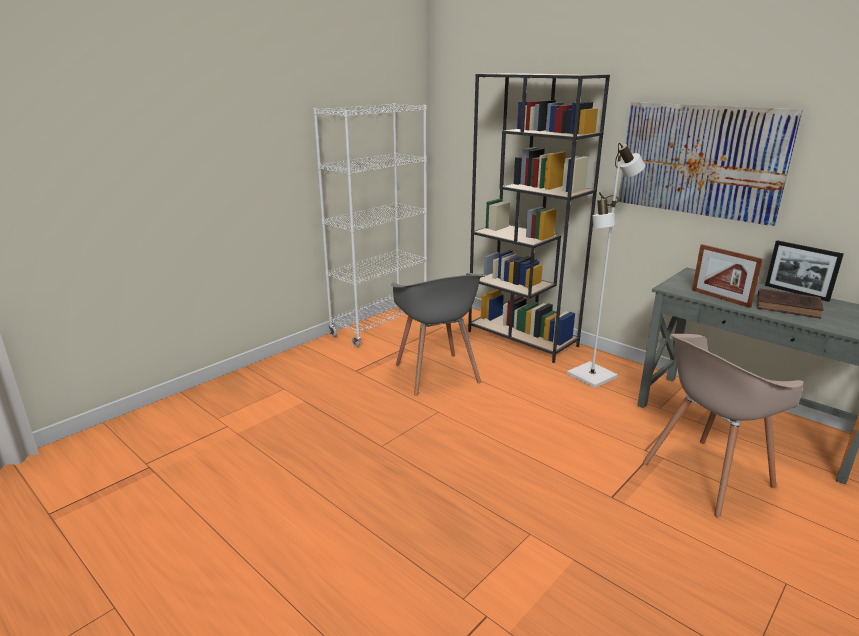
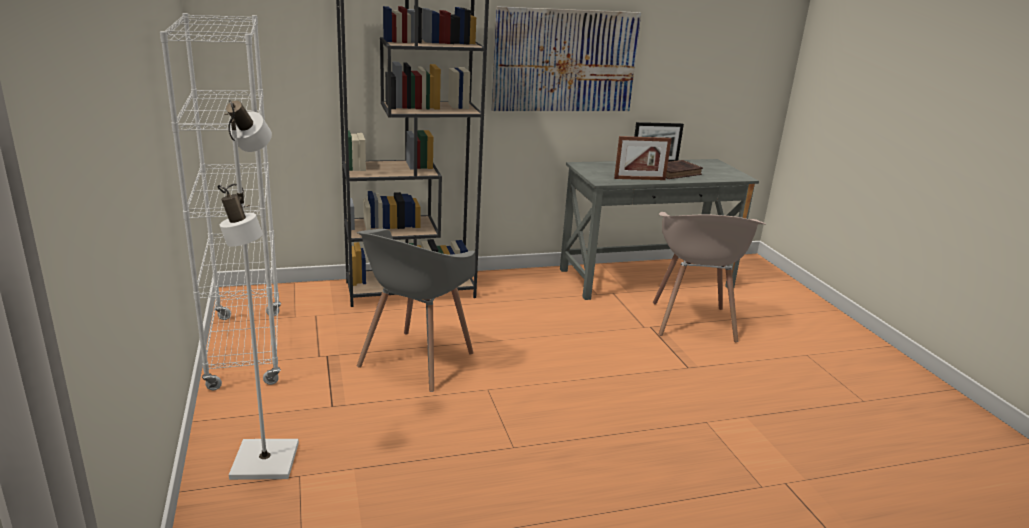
camera: 60 degrees left, 0 degrees up
grey chair [391,273,485,396] -> grey chair turned 105 degrees clockwise [357,229,475,392]
white floor lamp [567,143,645,388] -> white floor lamp moved to [218,100,299,480]

